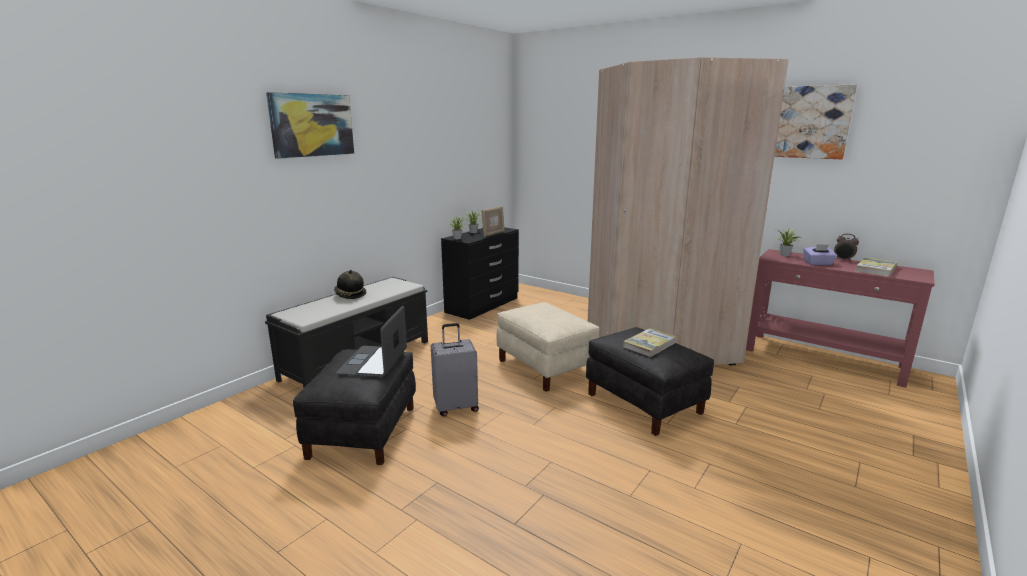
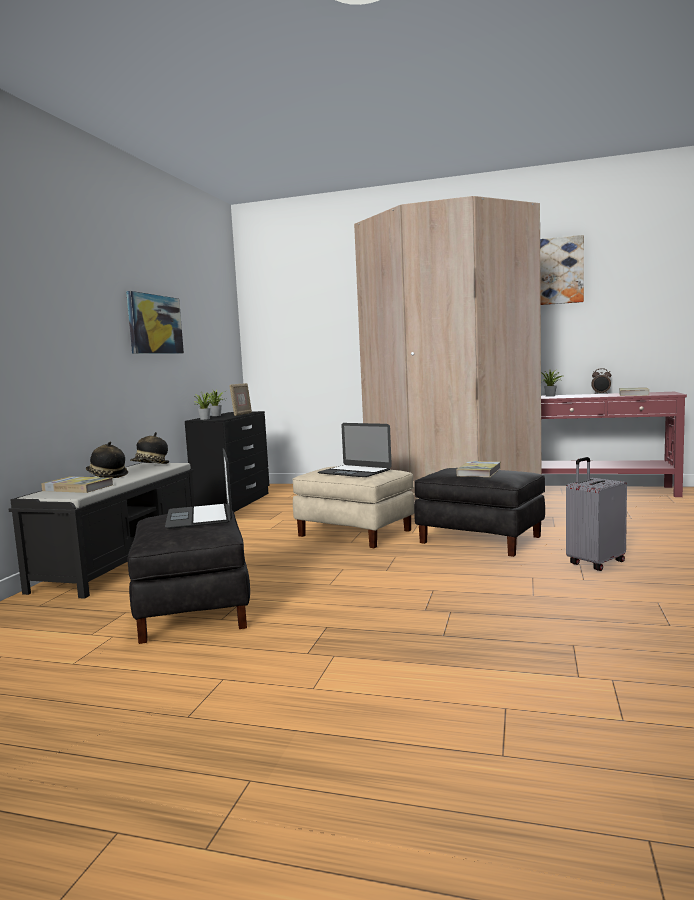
camera: 20 degrees left, 10 degrees down
picture [266,92,354,159] -> picture moved to [126,291,184,354]
grey suitcase [431,323,479,416] -> grey suitcase moved to [566,457,627,571]
purple tissue box [803,244,837,265] -> none
none -> book [41,477,113,493]
none -> hat [130,432,169,464]
none -> laptop [318,423,392,477]

